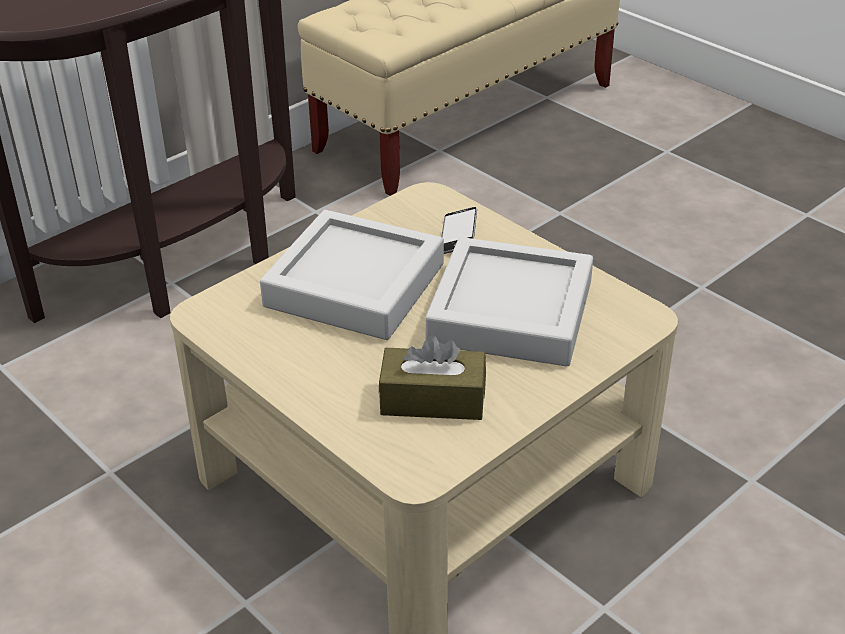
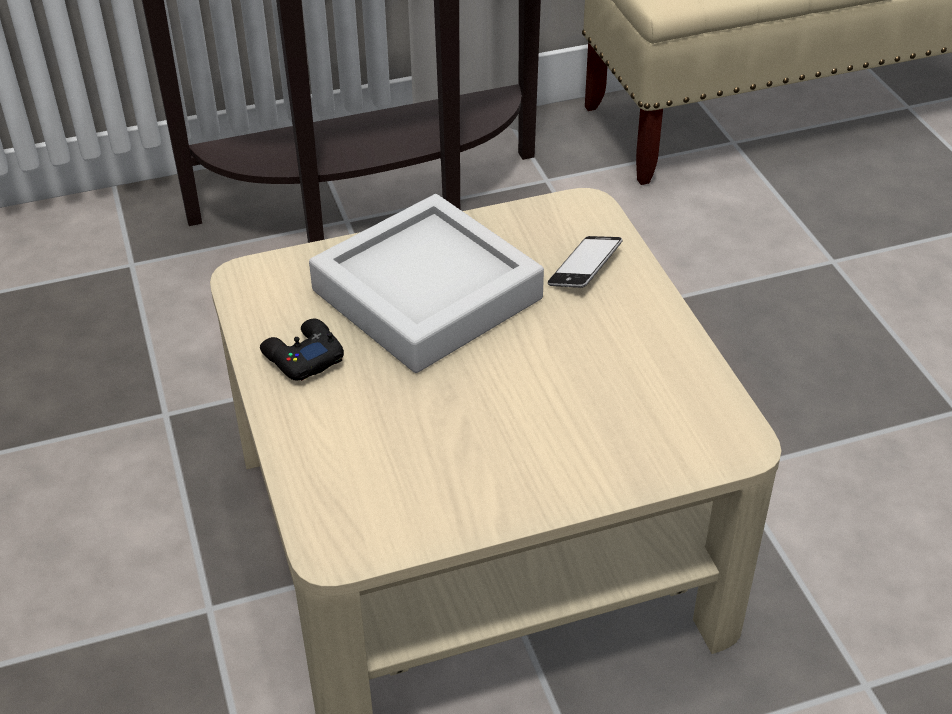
camera: 25 degrees right, 5 degrees up
brown tissue box [379,335,486,420] -> none
grey tray [425,237,593,366] -> none
none -> black game controller [260,319,344,381]

